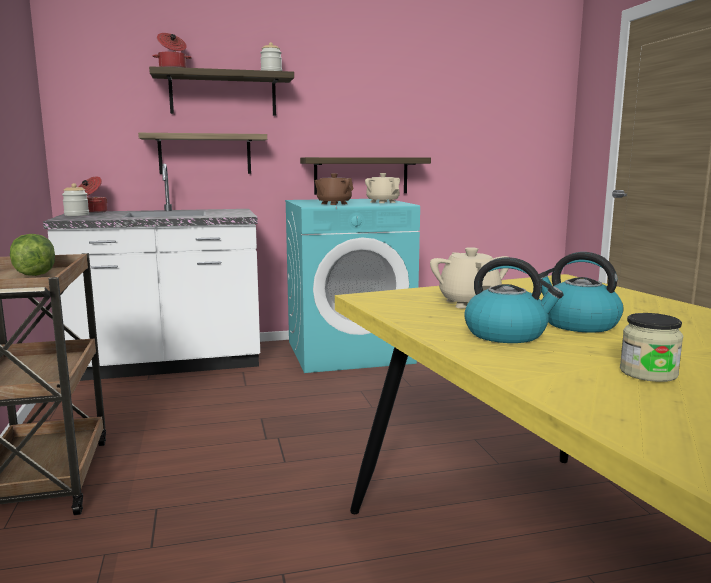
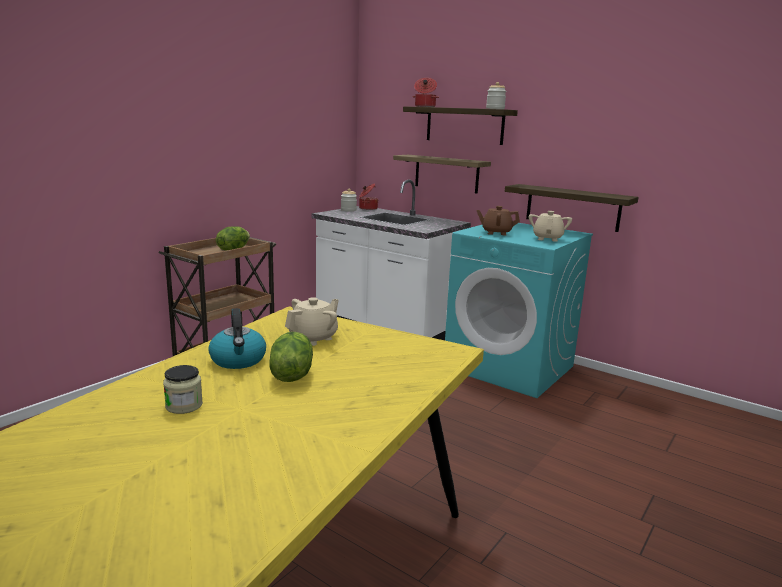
camera: 50 degrees right, 5 degrees up
kettle [539,252,623,332] -> lettuce [269,332,313,382]

